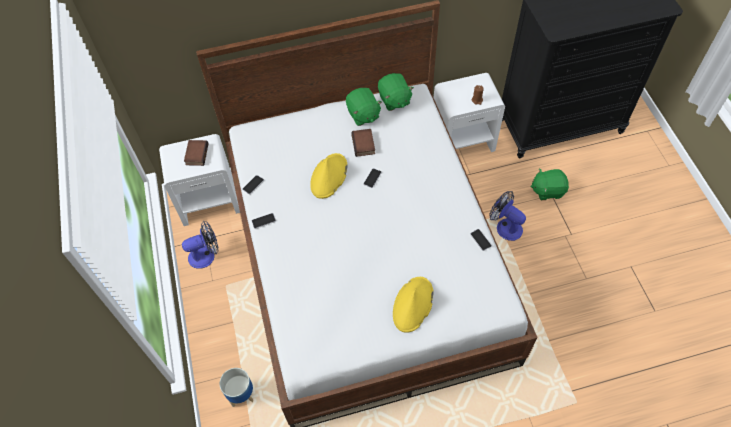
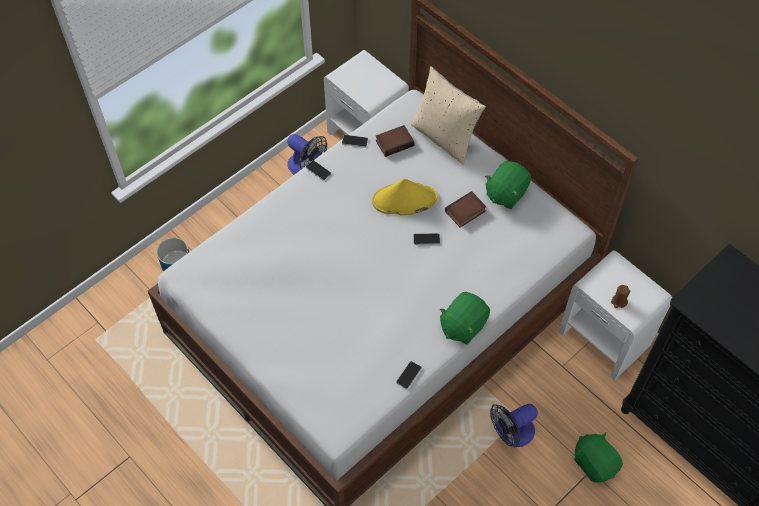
camera: 60 degrees right, 0 degrees up
book [184,140,209,166] -> book moved to [376,125,414,157]
green plush toy [378,73,414,111] -> green plush toy moved to [439,292,490,344]
yellow hat [393,277,434,333] -> none
fan [489,191,526,241] -> fan turned 135 degrees counterclockwise [490,404,538,447]
none -> beige pillow [411,66,486,165]

